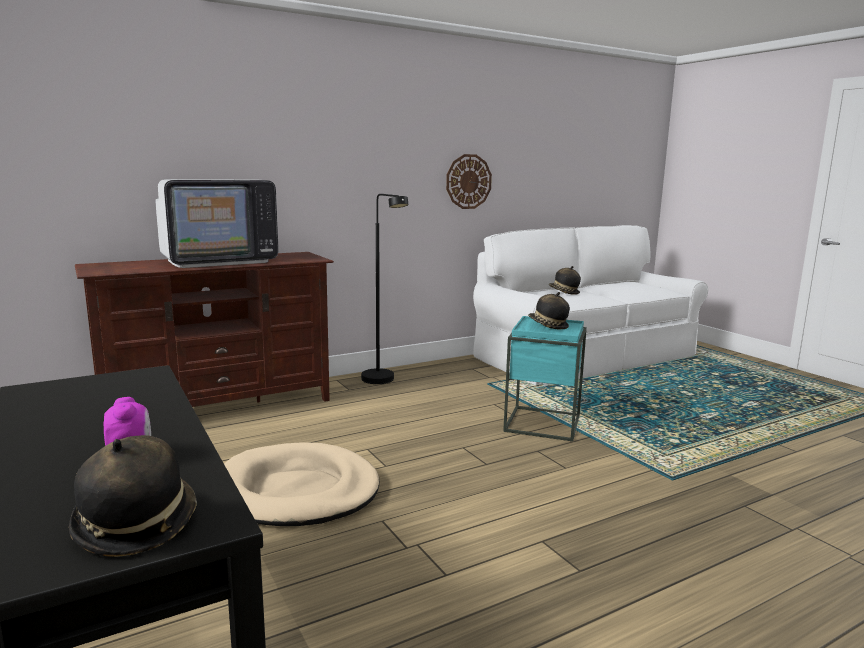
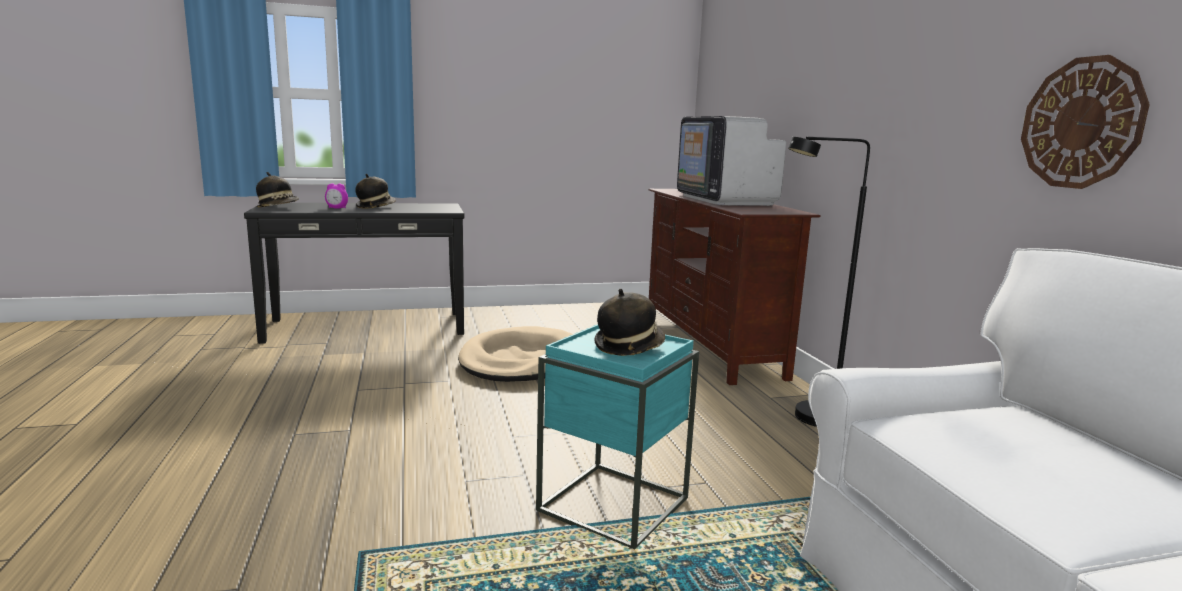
camera: 105 degrees right, 0 degrees up
hat [549,266,581,295] -> hat moved to [356,174,396,209]

